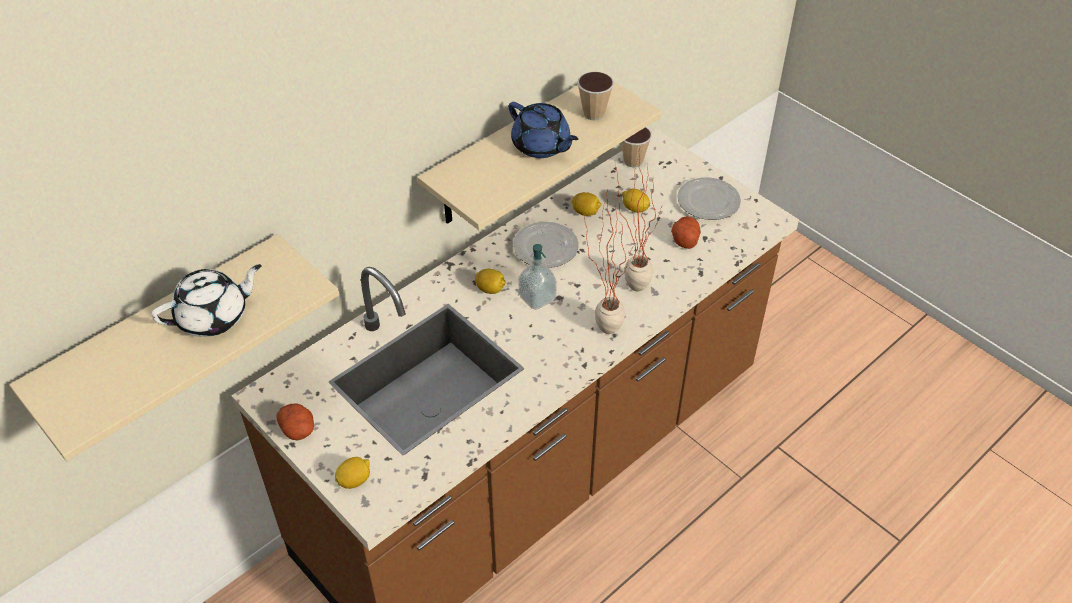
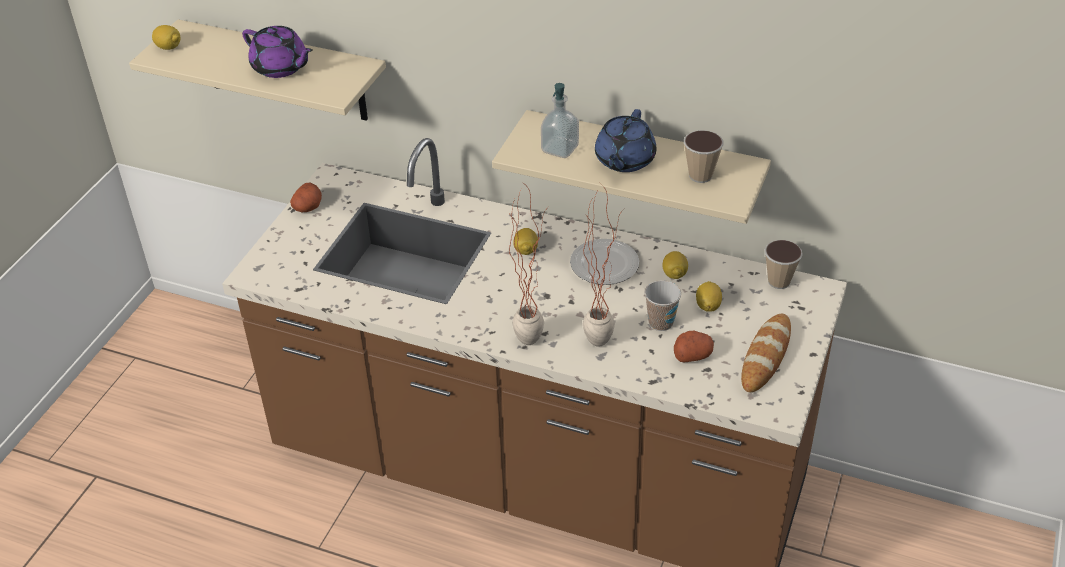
camera: 65 degrees right, 5 degrees down
white teapot [151,264,262,337] -> purple teapot [242,26,313,78]
lemon [335,457,370,489] -> lemon moved to [152,25,180,50]
soap dispenser [518,244,557,310] -> soap dispenser moved to [541,83,579,158]
plate [677,177,741,220] -> bread [741,314,791,392]
none -> cup [645,280,681,331]

